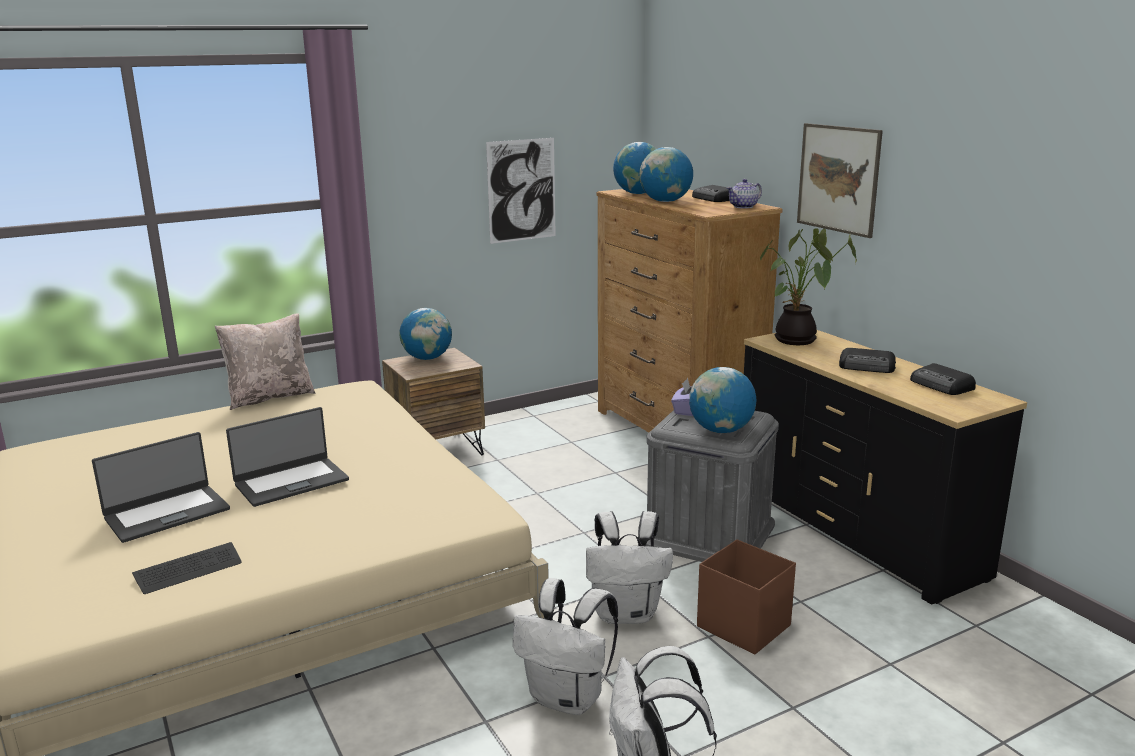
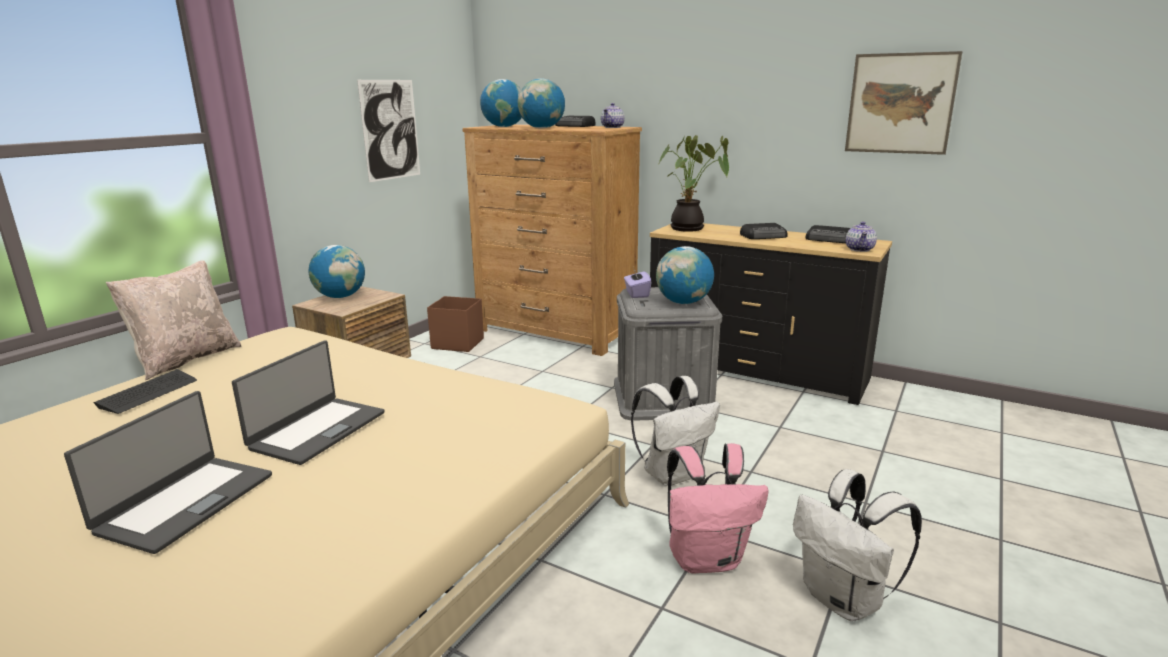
camera: 30 degrees left, 0 degrees up
keyboard [132,542,241,594] -> keyboard moved to [94,369,197,414]
white backpack [513,578,618,715] -> pink backpack [667,443,769,574]
brown storage box [697,539,796,654] -> brown storage box moved to [427,296,484,352]
picture [797,123,883,238] -> picture moved to [845,51,962,155]
none -> teapot [845,222,877,252]

